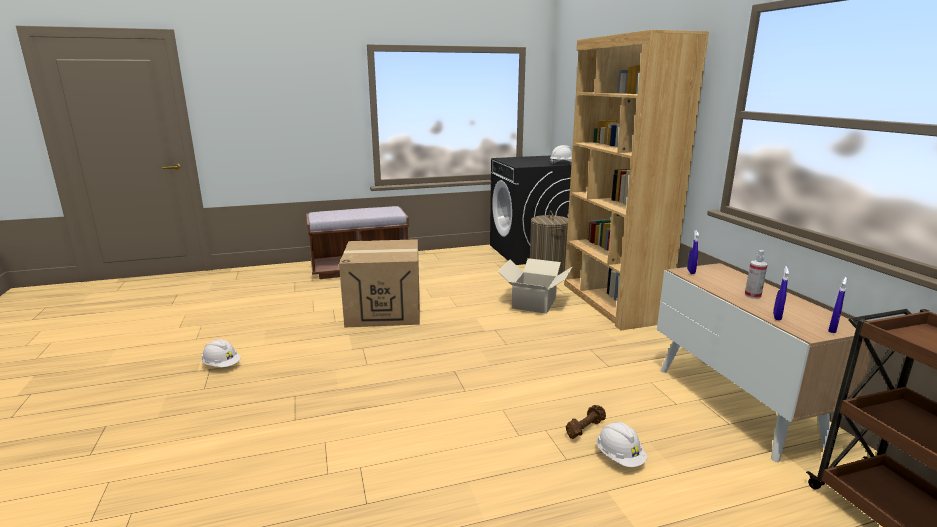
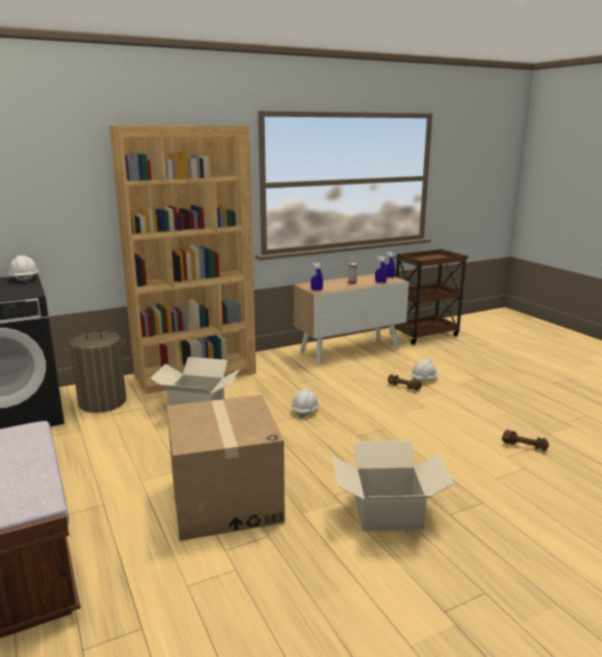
camera: 100 degrees left, 0 degrees up
white hard hat [201,339,241,367] -> white hard hat moved to [291,388,319,418]
none -> cardboard box [333,441,454,531]
none -> brown dumbbell [502,430,549,451]

